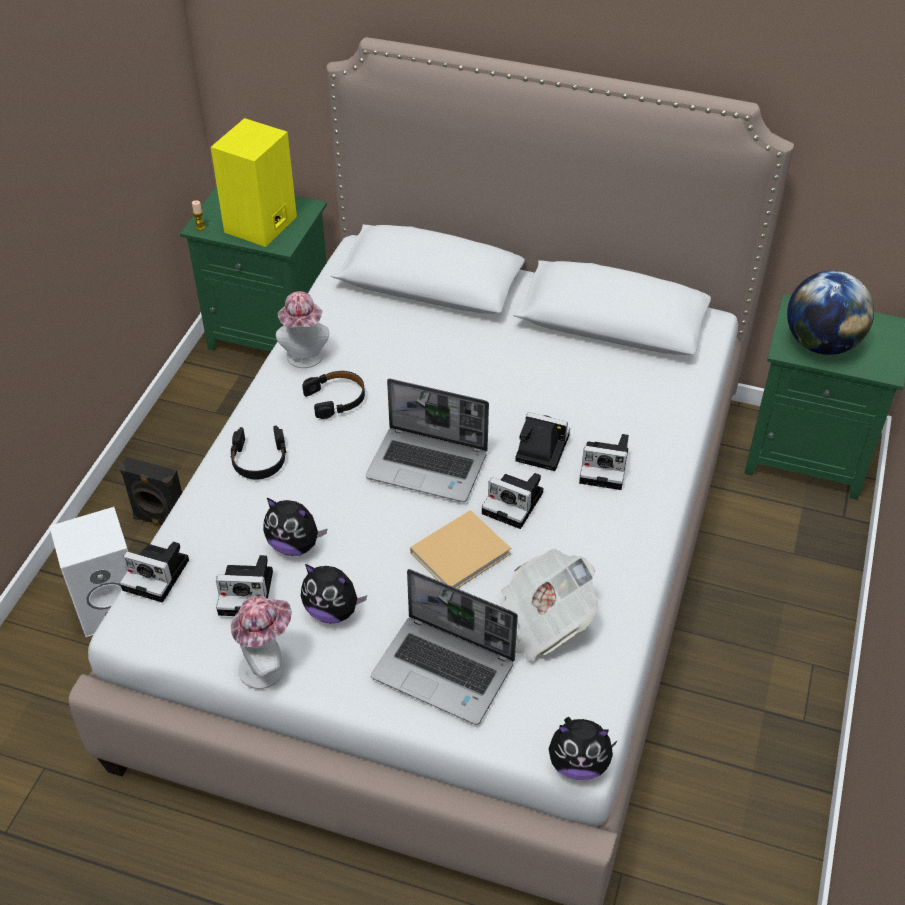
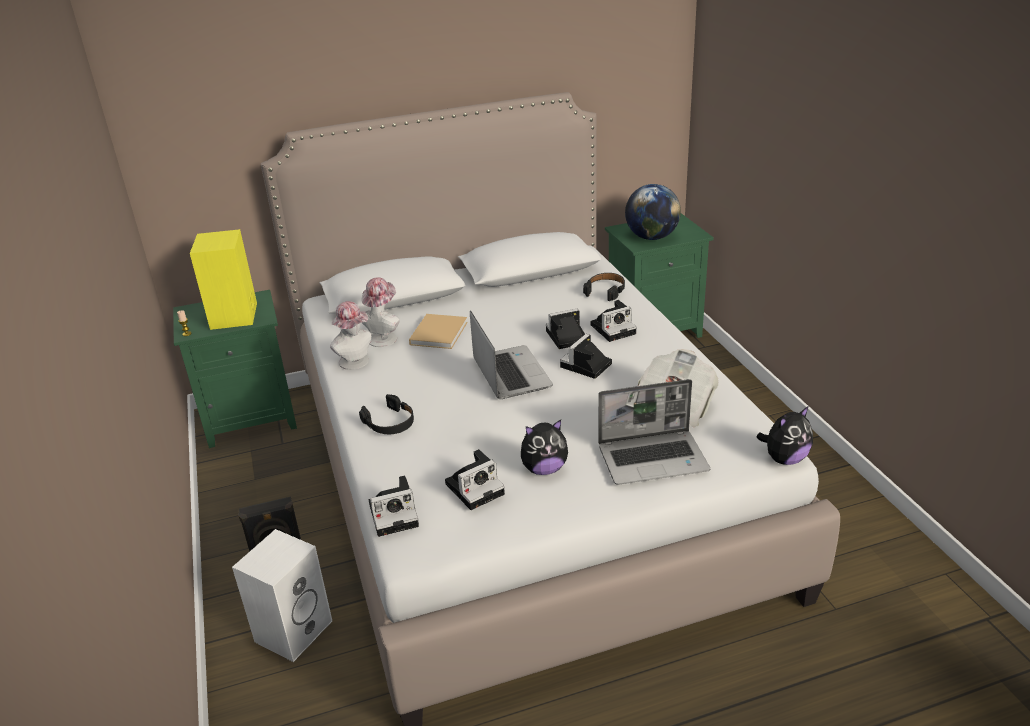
camera: 35 degrees left, 15 degrees down
hat [231,596,292,689] -> hat moved to [362,277,400,347]
plush toy [263,498,327,556] -> none
black headphones [303,371,365,419] -> black headphones moved to [583,273,625,301]
laptop [366,379,489,502] -> laptop turned 90 degrees counterclockwise [470,311,553,399]
beige book [410,510,511,589] -> beige book moved to [409,314,468,349]
camera [482,473,543,529] -> camera turned 135 degrees clockwise [560,334,612,379]

